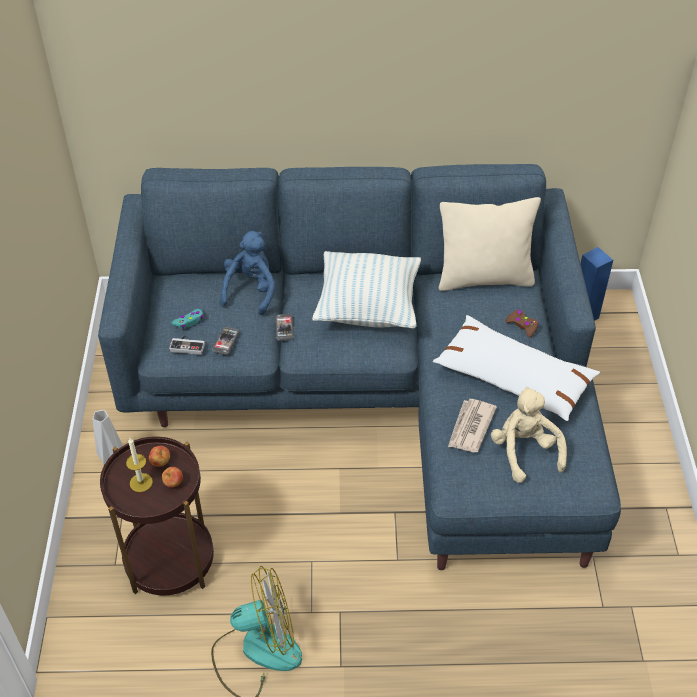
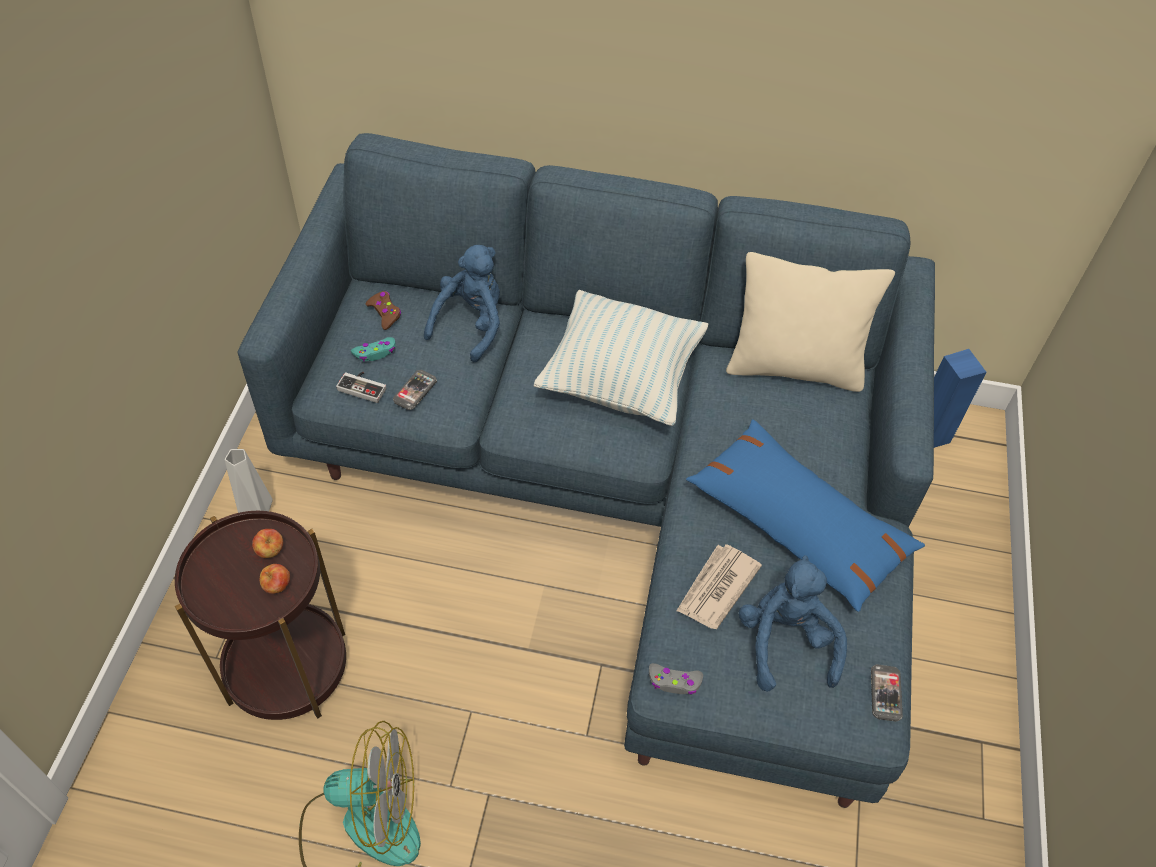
camera: 10 degrees right, 5 degrees up
candle [126,438,153,492] -> none
phone [275,314,294,341] -> phone moved to [871,664,903,722]
white pillow [433,315,600,421] -> blue pillow [686,419,925,612]
beige plush toy [491,386,567,483] -> blue plush toy [739,555,847,692]
brown game controller [505,310,539,338] -> brown game controller moved to [366,291,401,330]
none -> grey game controller [649,663,703,694]

